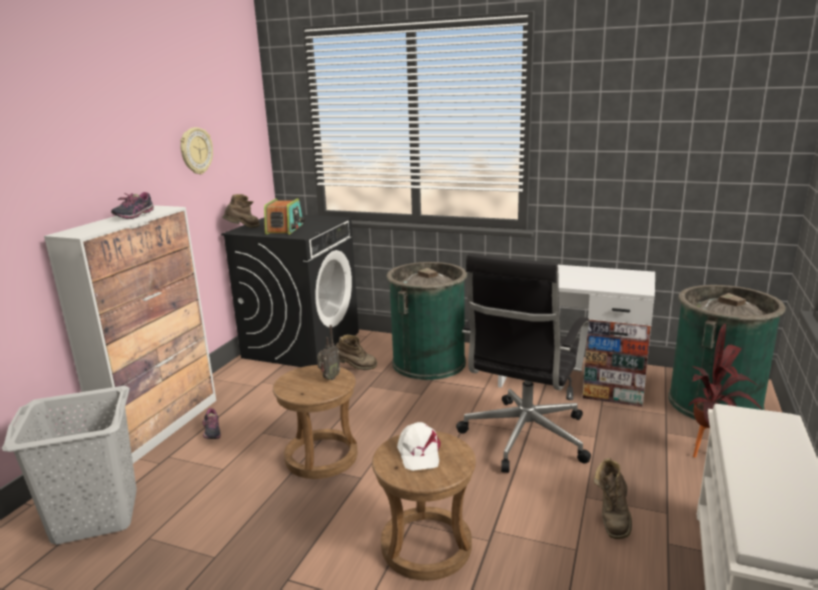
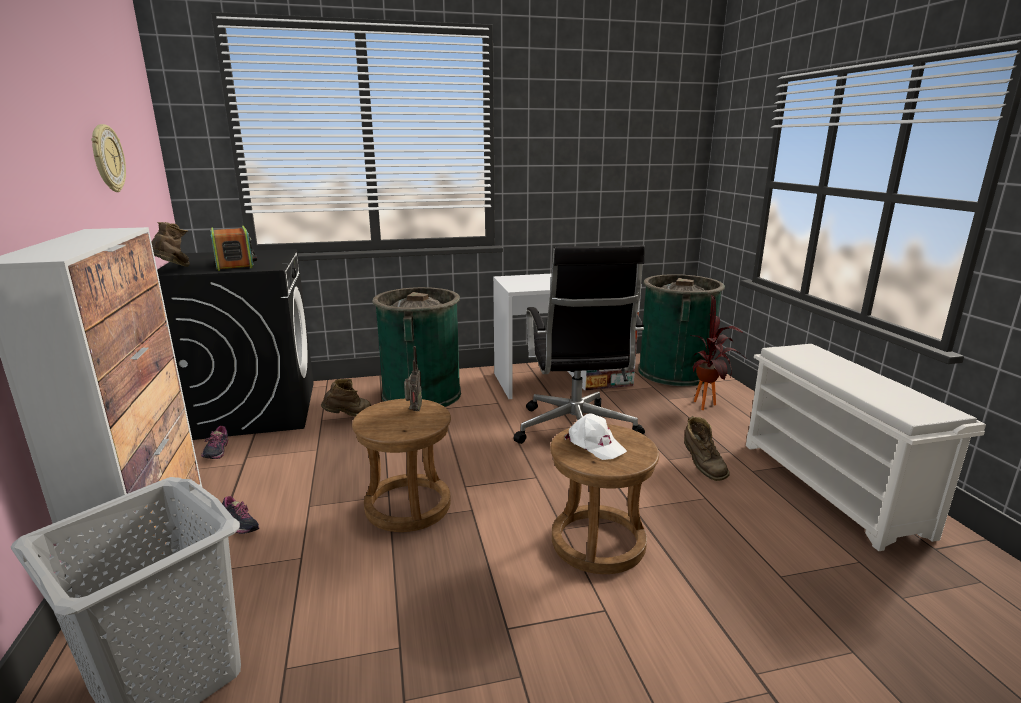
camera: 35 degrees left, 0 degrees up
shoe [111,192,154,219] -> shoe moved to [201,426,228,459]

